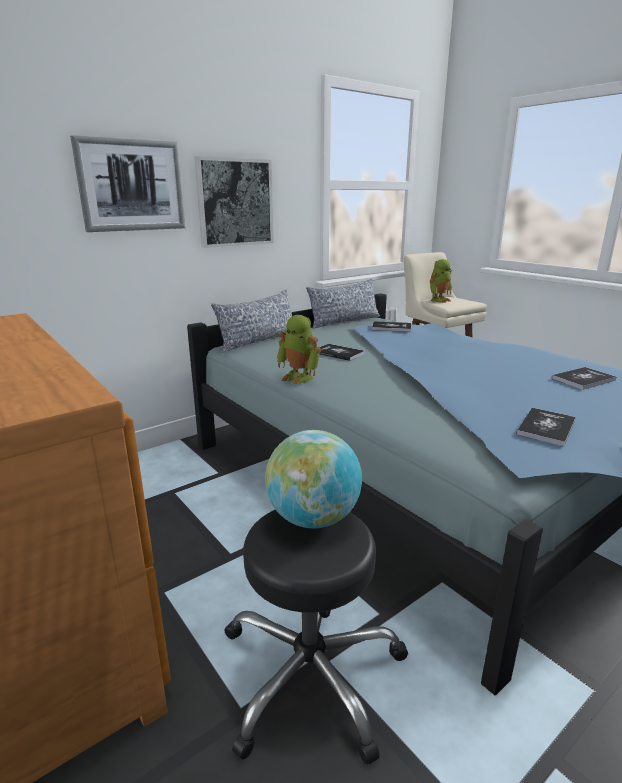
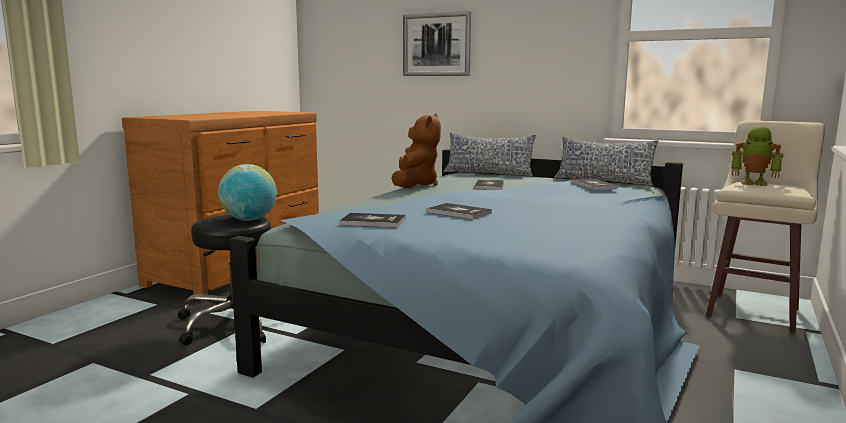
camera: 65 degrees right, 10 degrees down
picture [195,156,274,248] -> none
toy robot [277,315,321,384] -> brown plush toy [391,114,441,188]
book [552,367,616,390] -> book moved to [427,203,492,220]

